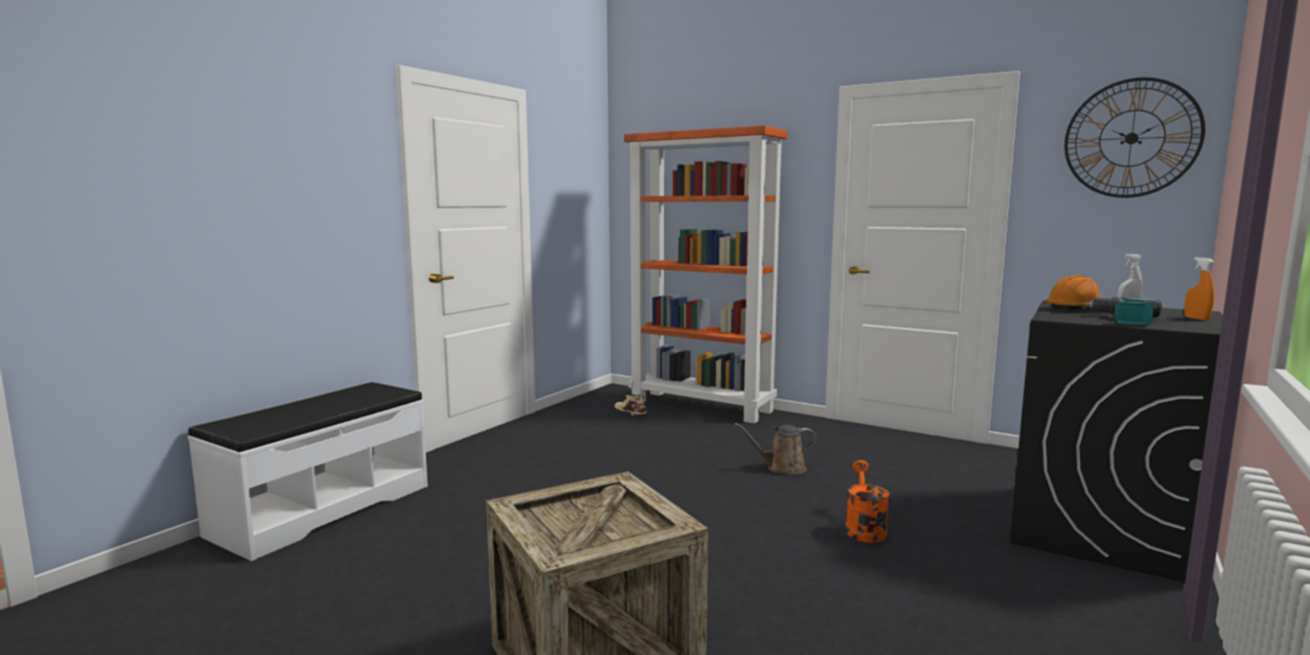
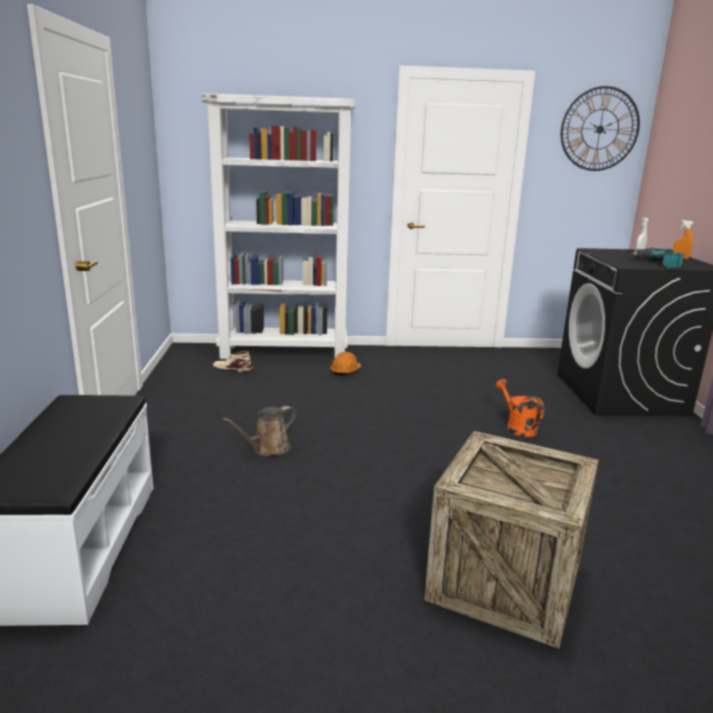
camera: 35 degrees left, 10 degrees up
orange bookcase [624,125,788,423] -> white bookcase [202,93,356,359]
brown watering can [734,423,816,475] -> brown watering can moved to [222,406,296,456]
orange hard hat [1046,275,1100,311] -> orange hard hat moved to [330,352,361,375]

